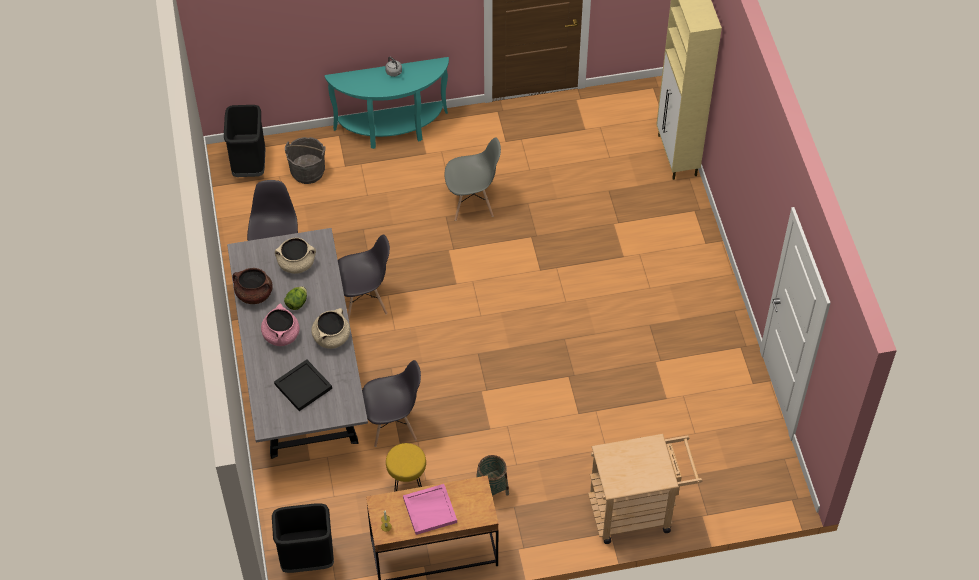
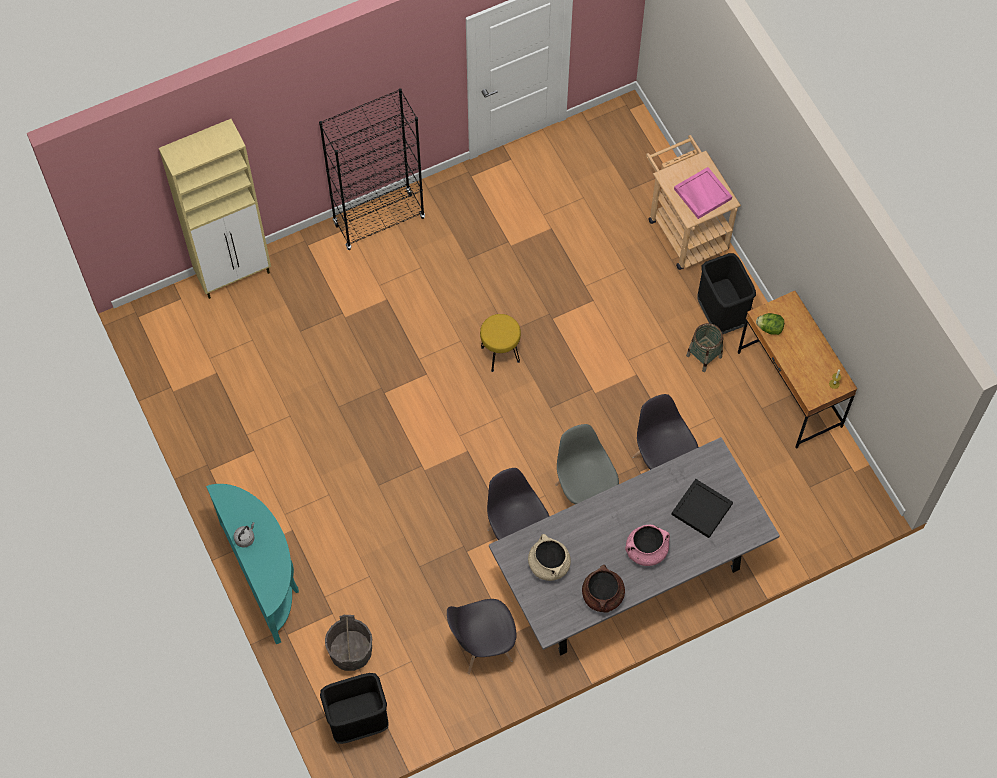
camera: 105 degrees left, 10 degrees up
black trash can [272,503,334,573] -> black trash can moved to [697,253,756,335]
lettuce [284,286,307,310] -> lettuce moved to [756,313,784,335]
beige cooking pot [311,308,350,349] -> none
yellow stool [386,443,426,492] -> yellow stool moved to [480,314,521,372]
pink tray [403,484,457,535] -> pink tray moved to [674,167,732,219]
grey chair [445,137,501,221] -> grey chair moved to [555,424,619,504]
none -> black bookcase [319,88,425,250]

